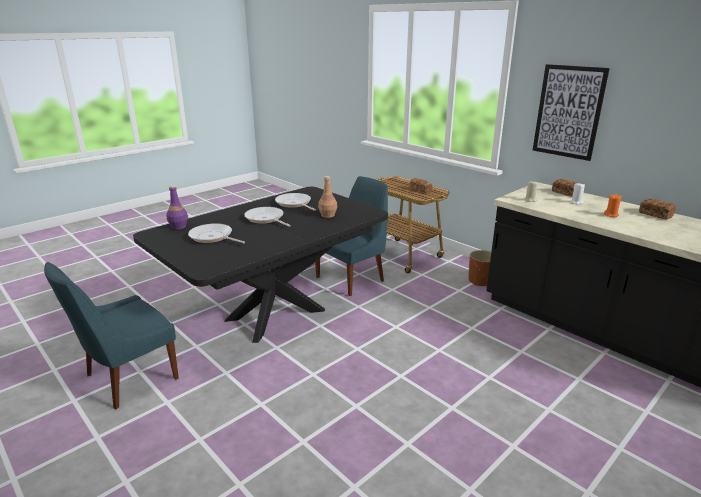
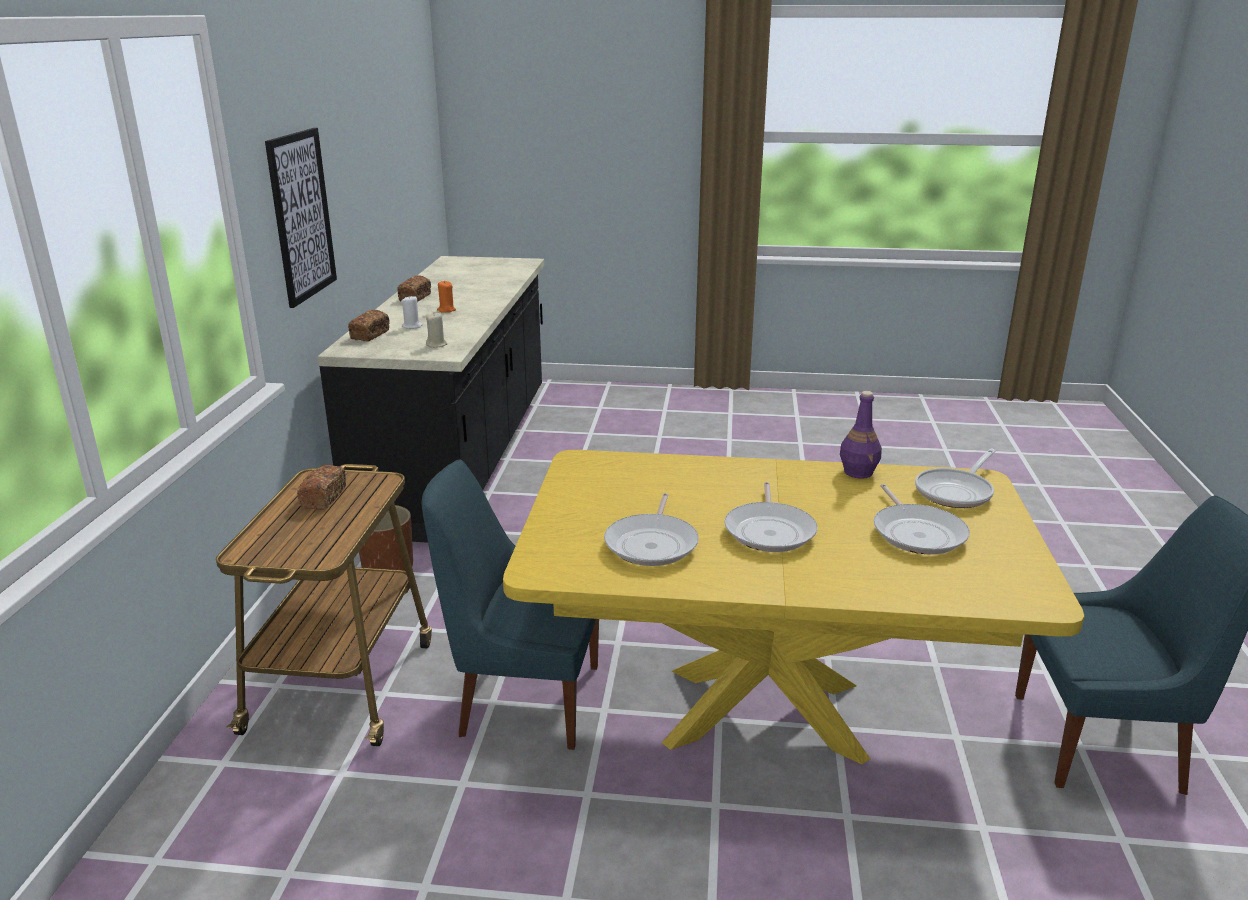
camera: 130 degrees left, 0 degrees up
black dining table [133,187,388,343] -> yellow dining table [503,450,1084,765]
purple bottle [166,185,188,230] -> purple bottle moved to [840,391,882,479]
brown bottle [318,176,337,218] -> none
none -> frying pan [915,448,996,508]

